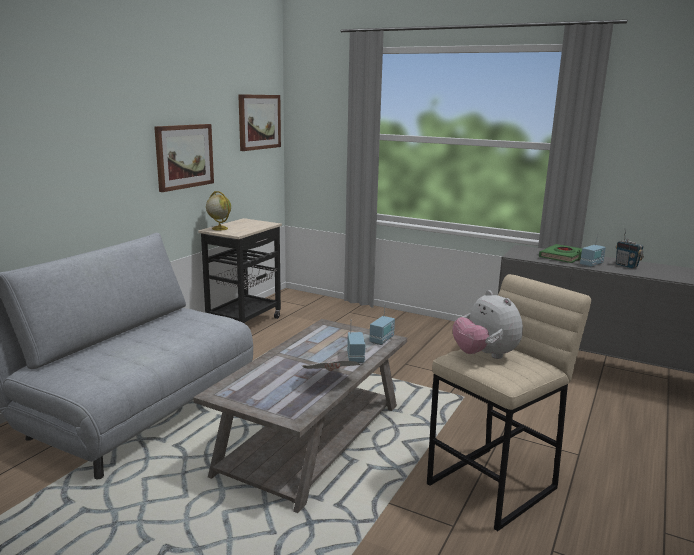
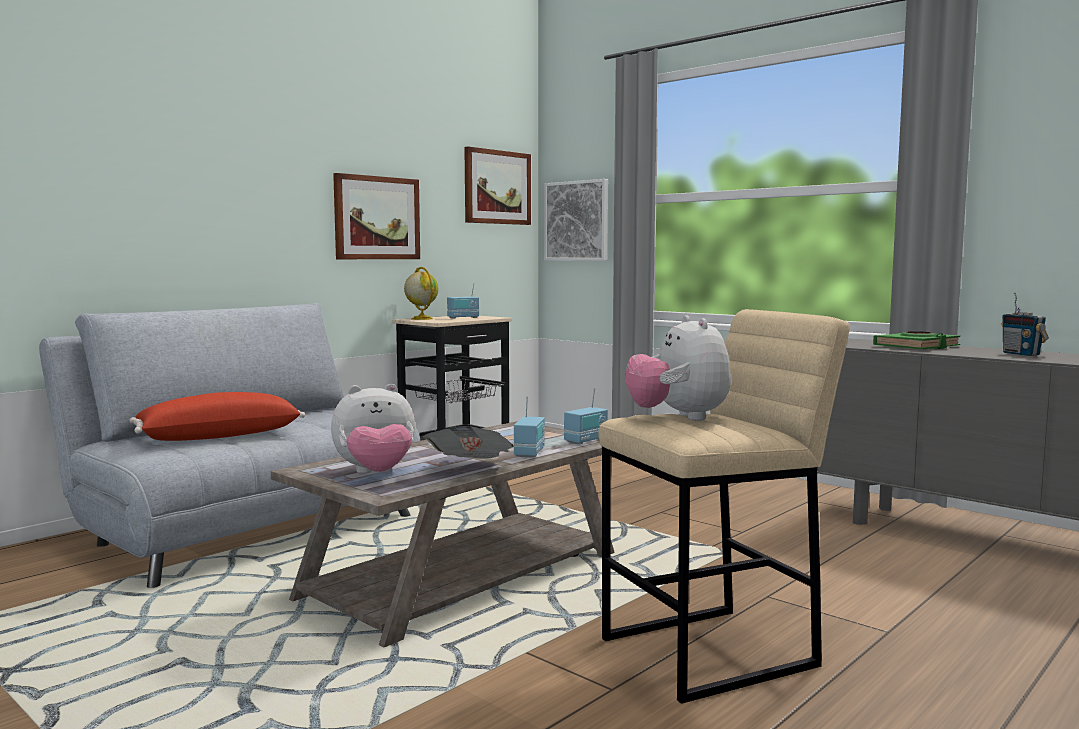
camera: 15 degrees right, 10 degrees down
radio [580,234,606,267] -> radio moved to [447,284,479,319]
none -> red pillow [130,392,305,441]
none -> plush toy [331,384,415,474]
none -> picture [544,179,608,261]

